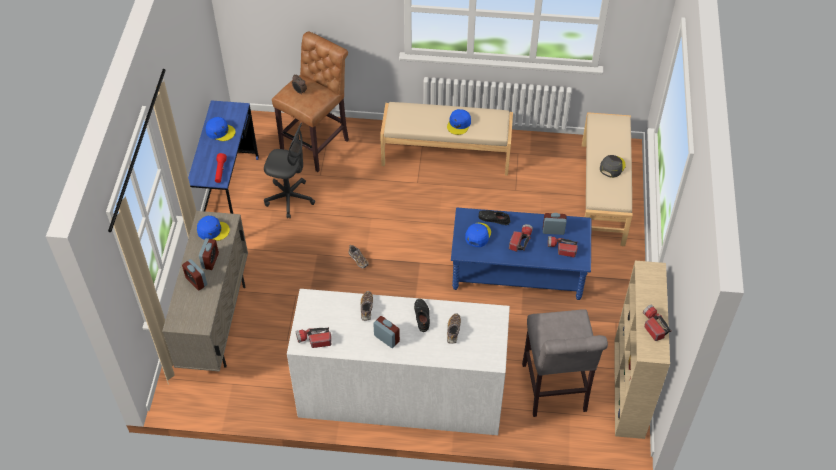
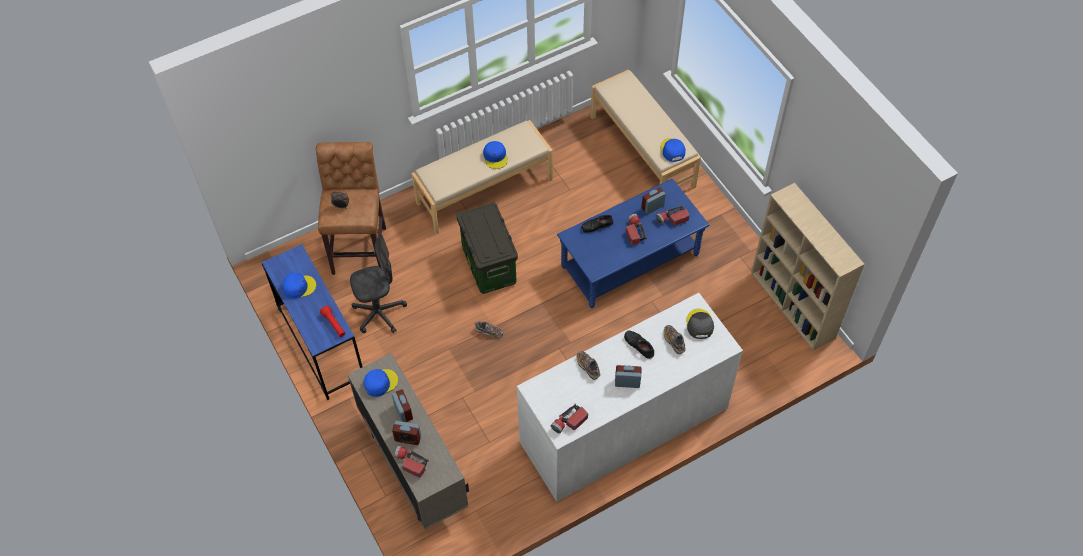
camera: 35 degrees left, 5 degrees up
blue cap [465,223,491,247] -> blue cap moved to [660,138,686,162]
grey stool [522,309,608,417] -> none
grey cap [600,155,626,178] -> grey cap moved to [686,309,714,339]
flashlight [643,305,672,341] -> flashlight moved to [394,446,429,478]
none -> storage box [456,203,518,294]

